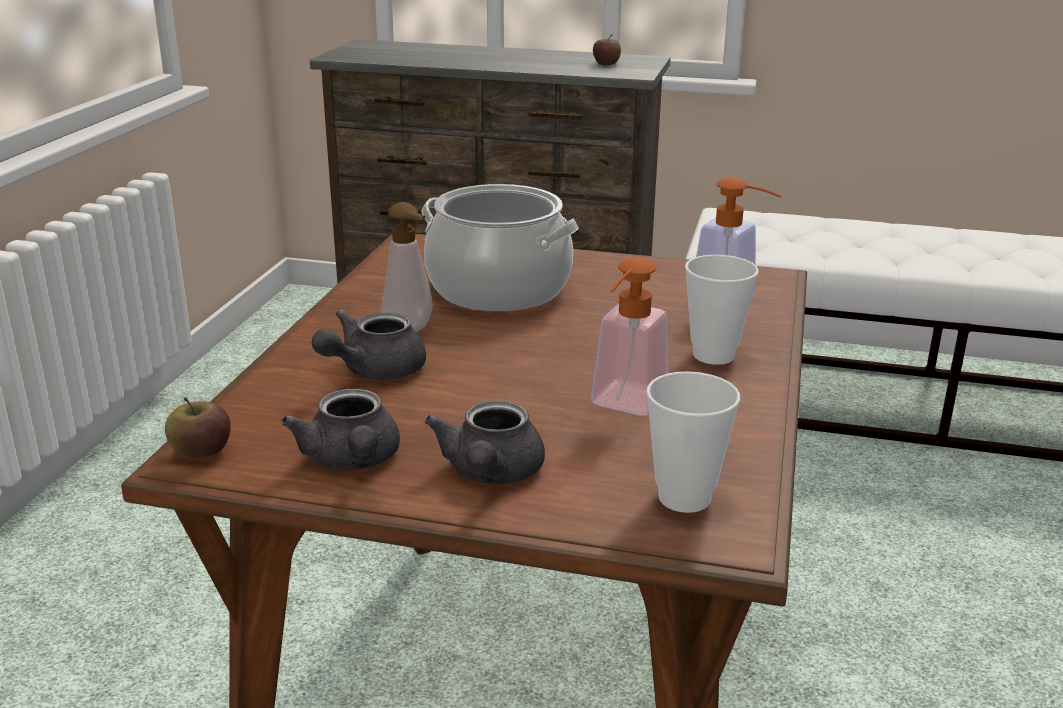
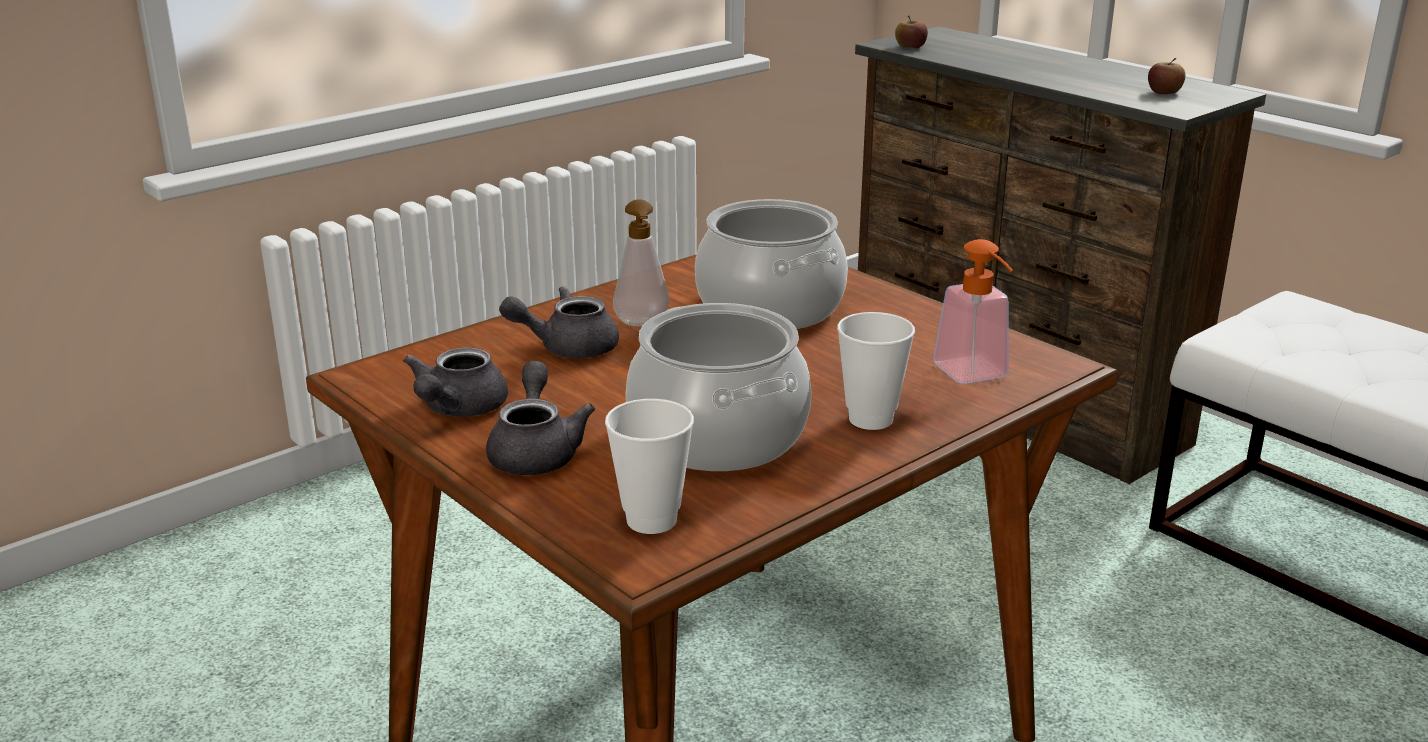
camera: 35 degrees right, 0 degrees up
apple [165,398,231,458] -> apple moved to [895,15,928,48]
grey teapot [425,400,545,484] -> grey teapot turned 135 degrees clockwise [486,361,595,475]
soap dispenser [591,257,669,416] -> cooking pot [626,303,812,471]

